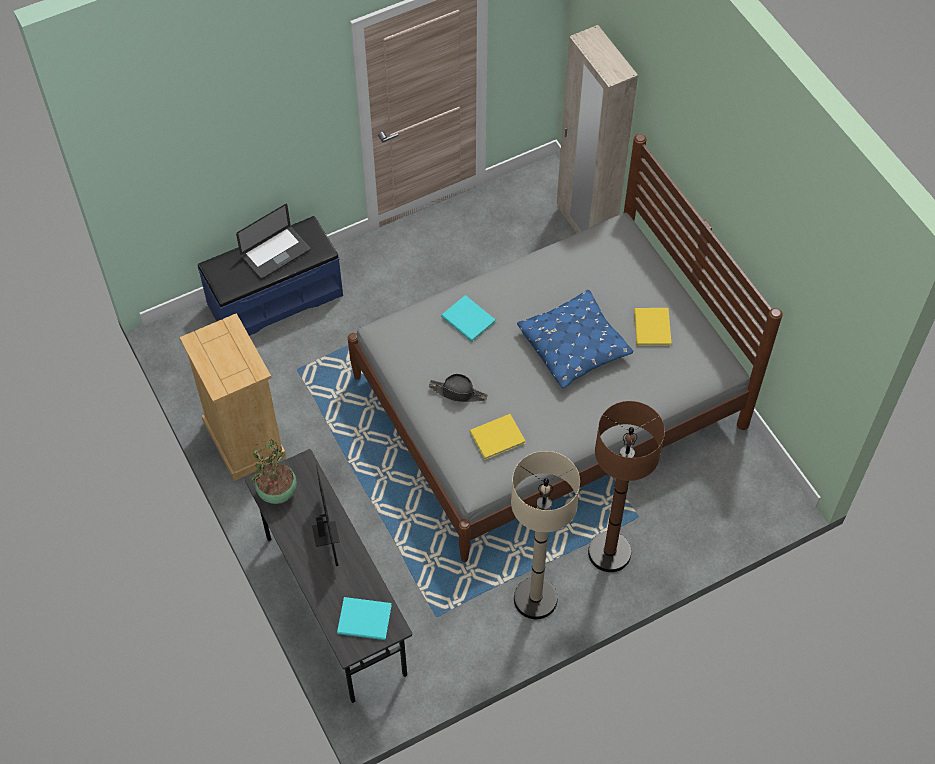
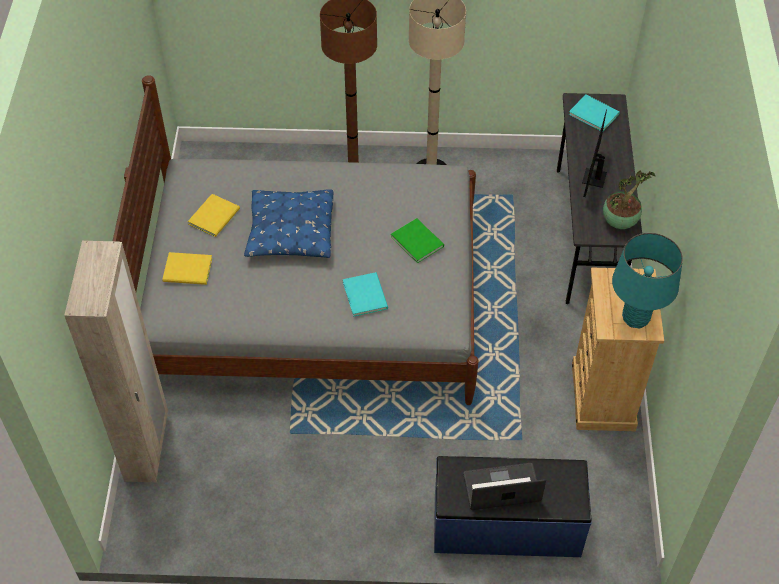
camera: 150 degrees left, 5 degrees down
black hat [429,374,487,402] -> green book [391,218,444,263]
yellow book [470,414,525,460] -> yellow book moved to [162,252,212,285]
none -> turquoise table lamp [612,233,683,328]

